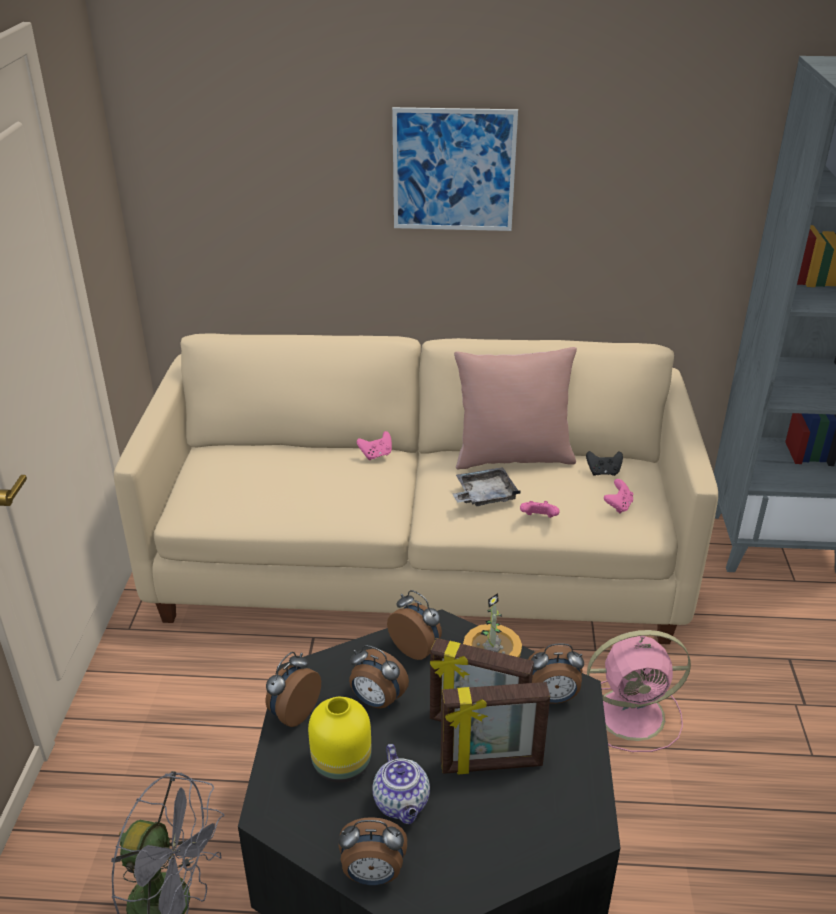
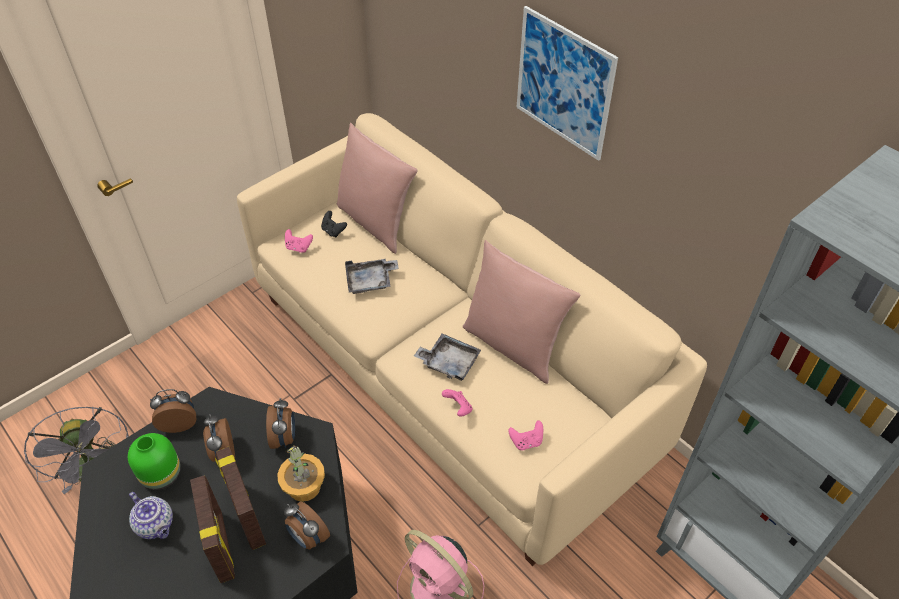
camera: 45 degrees right, 15 degrees up
yellow vase [308,697,371,783] -> green vase [128,433,181,490]
alarm clock [339,817,407,885] -> none
pink game controller [357,431,392,460] -> pink game controller moved to [285,229,313,253]
teapot [372,744,430,824] -> teapot turned 75 degrees counterclockwise [129,492,173,539]
picture frame [441,682,550,774] -> picture frame turned 150 degrees counterclockwise [190,476,235,583]
black game controller [586,451,623,476] -> black game controller moved to [321,211,347,237]
none -> pink pillow [337,123,417,254]
none -> grey tray [345,259,399,294]

